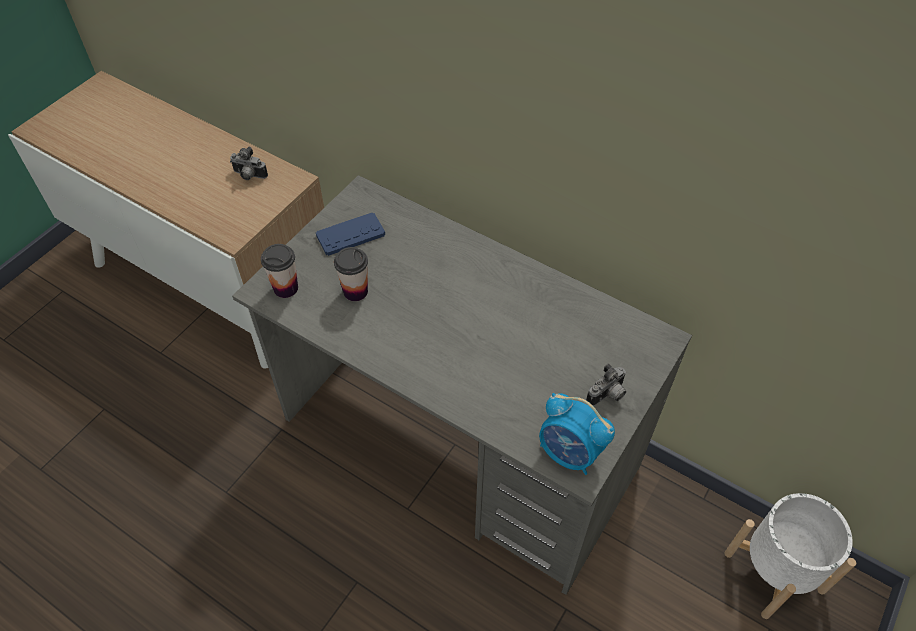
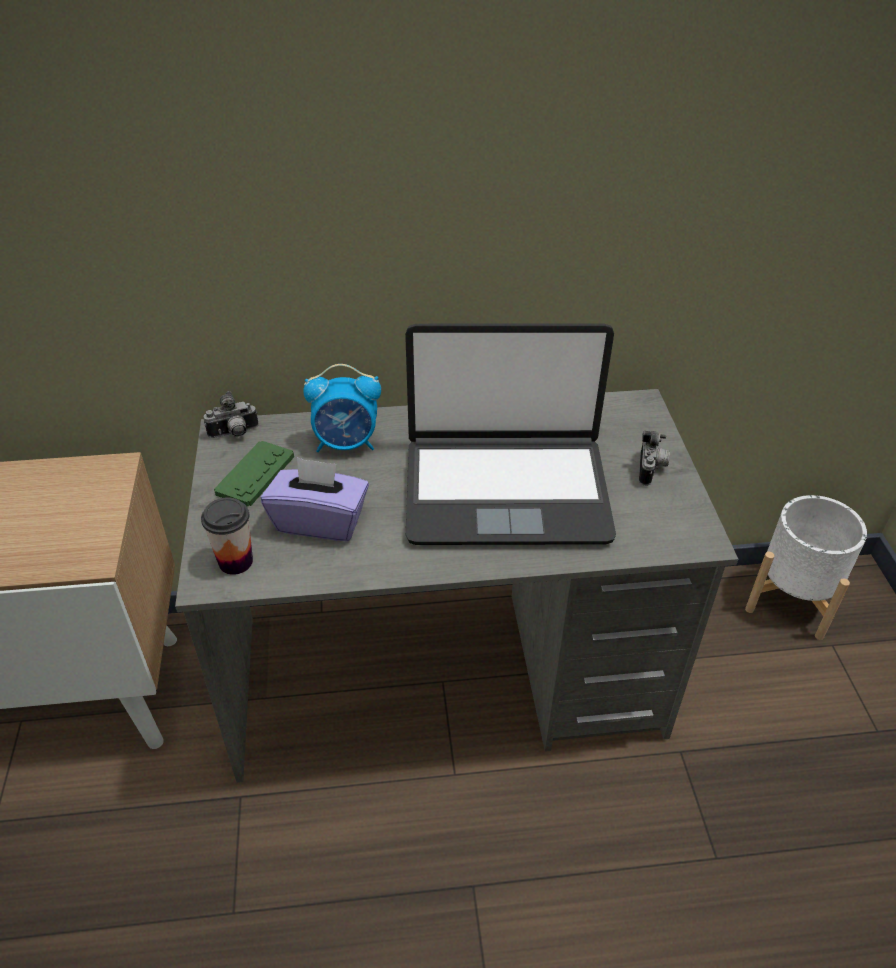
camera: 40 degrees left, 10 degrees down
camera [230,147,268,180] -> camera moved to [203,391,259,438]
blue game controller [316,213,385,256] -> green game controller [214,441,294,507]
cup [334,247,368,301] -> purple tissue box [261,457,369,541]
alarm clock [539,393,615,475] -> alarm clock moved to [303,364,381,452]
none -> laptop [405,324,616,545]

